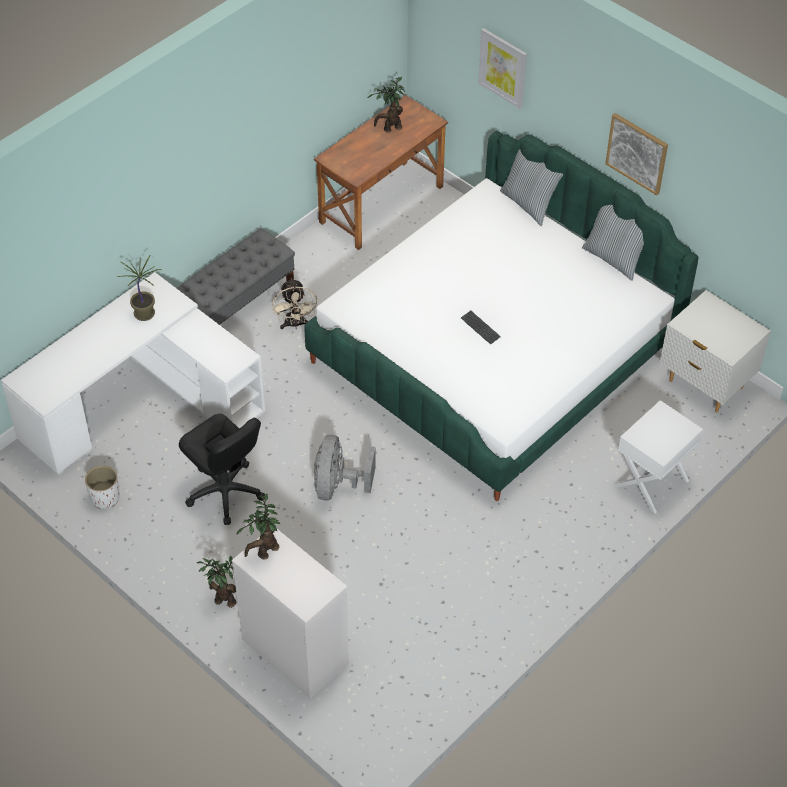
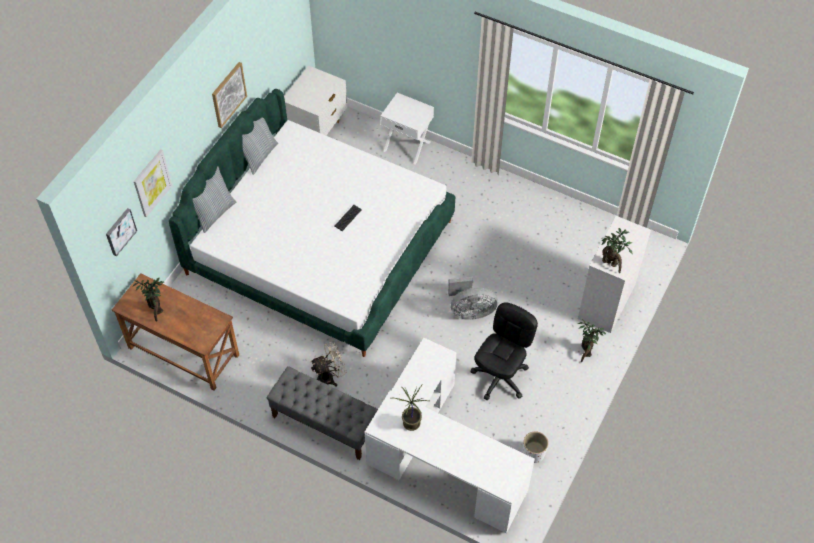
camera: 105 degrees left, 5 degrees up
none -> picture [106,208,137,256]

